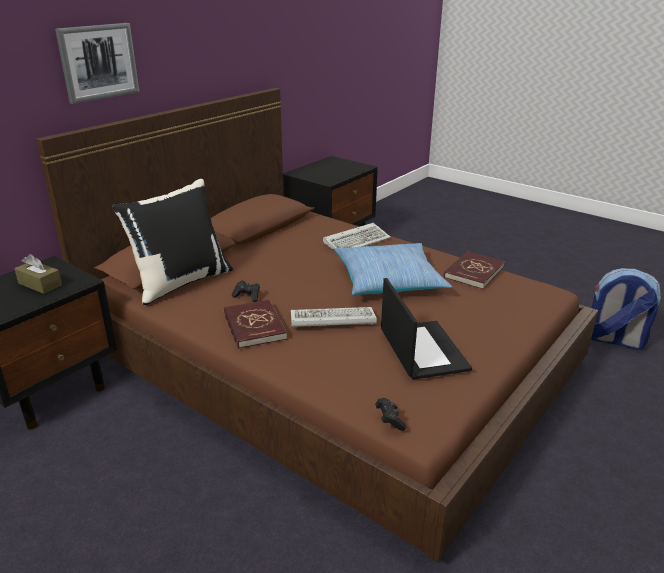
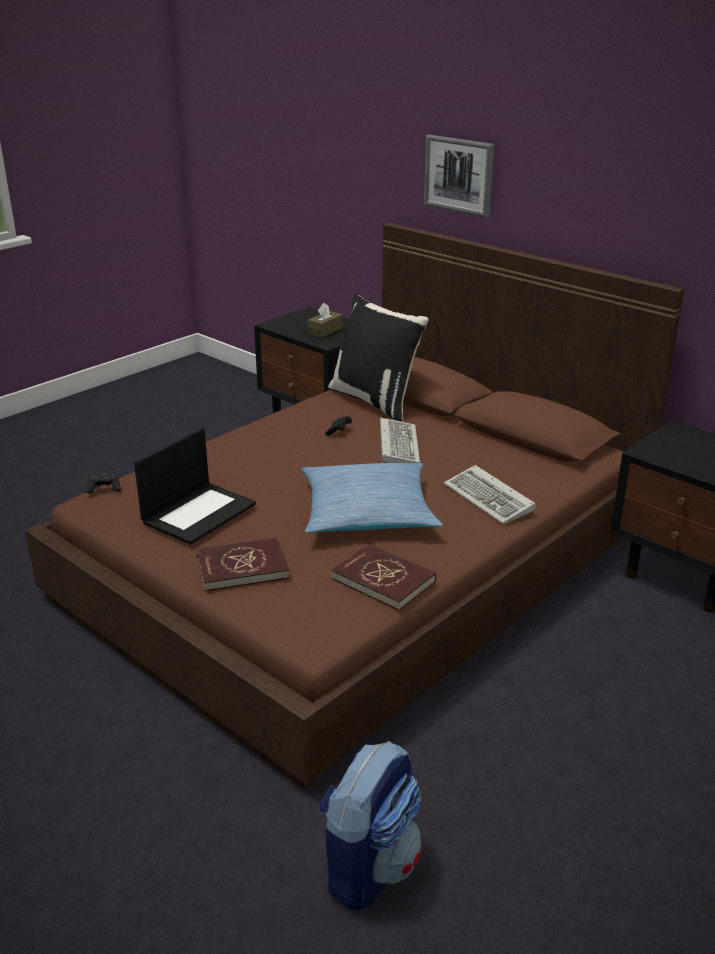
camera: 95 degrees right, 0 degrees up
red book [224,300,287,349] -> red book moved to [197,538,290,591]
keyboard [291,307,377,328] -> keyboard moved to [380,418,420,463]
laptop [381,278,472,380] -> laptop turned 45 degrees counterclockwise [134,428,256,545]

